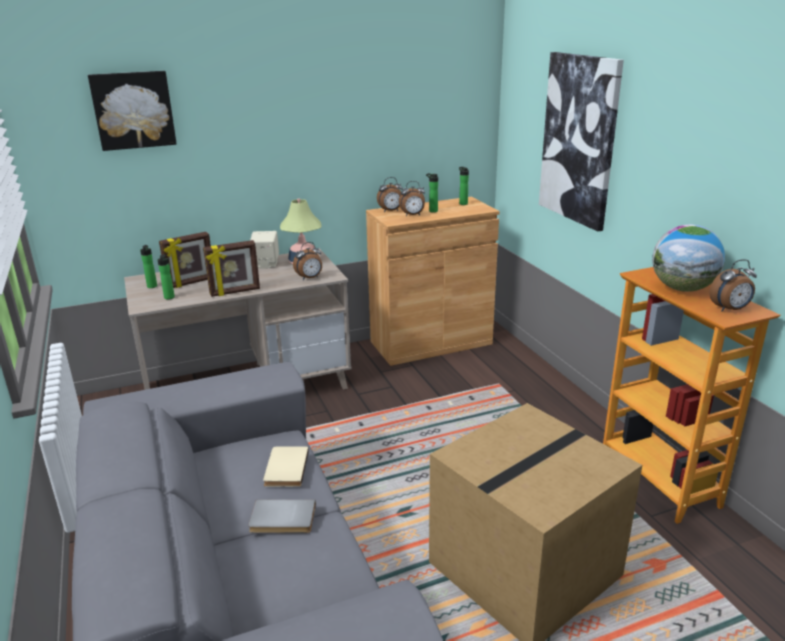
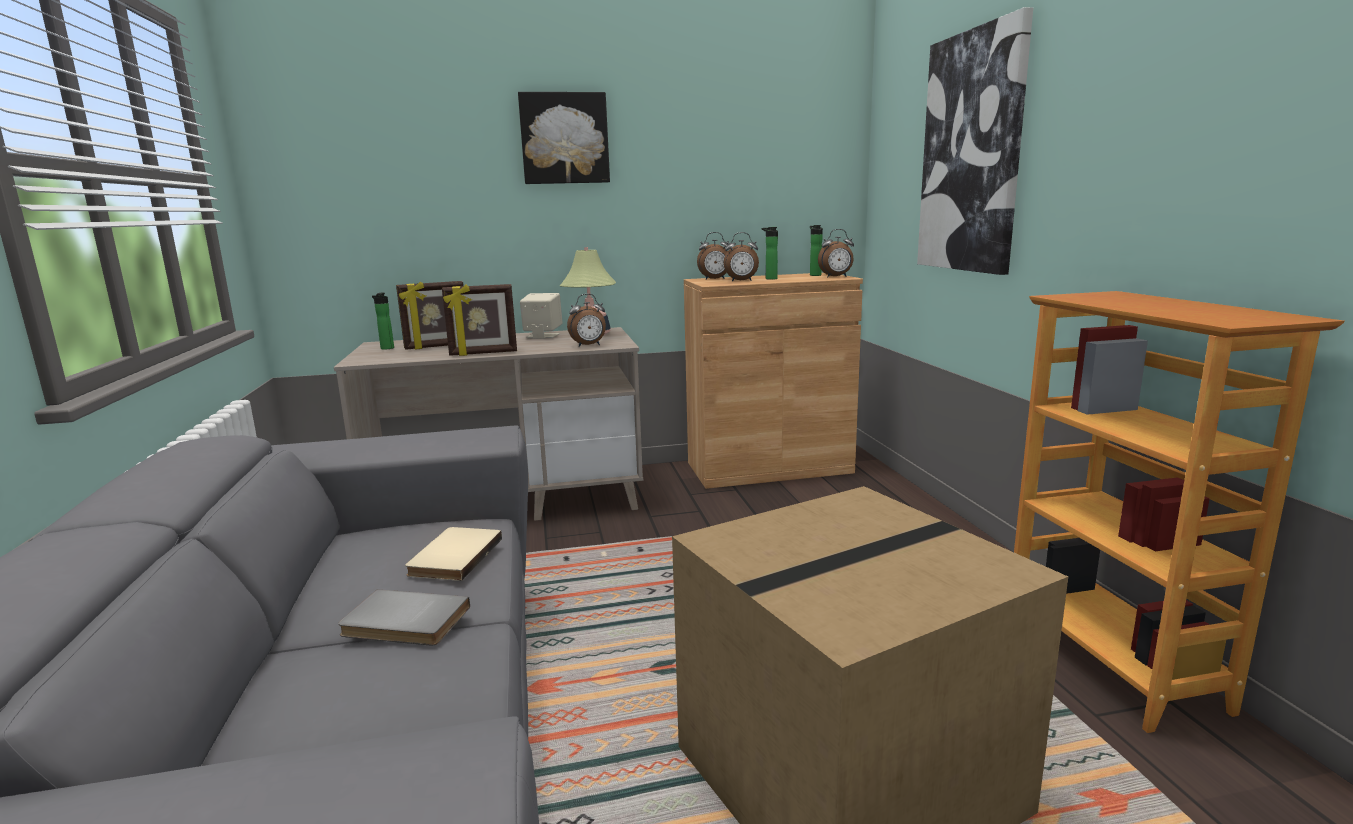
camera: 10 degrees right, 10 degrees down
picture [88,71,177,151] -> picture moved to [518,92,610,184]
bottle [157,254,175,299] -> none
globe [652,225,725,292] -> none
alarm clock [709,259,757,311] -> alarm clock moved to [818,229,854,277]

